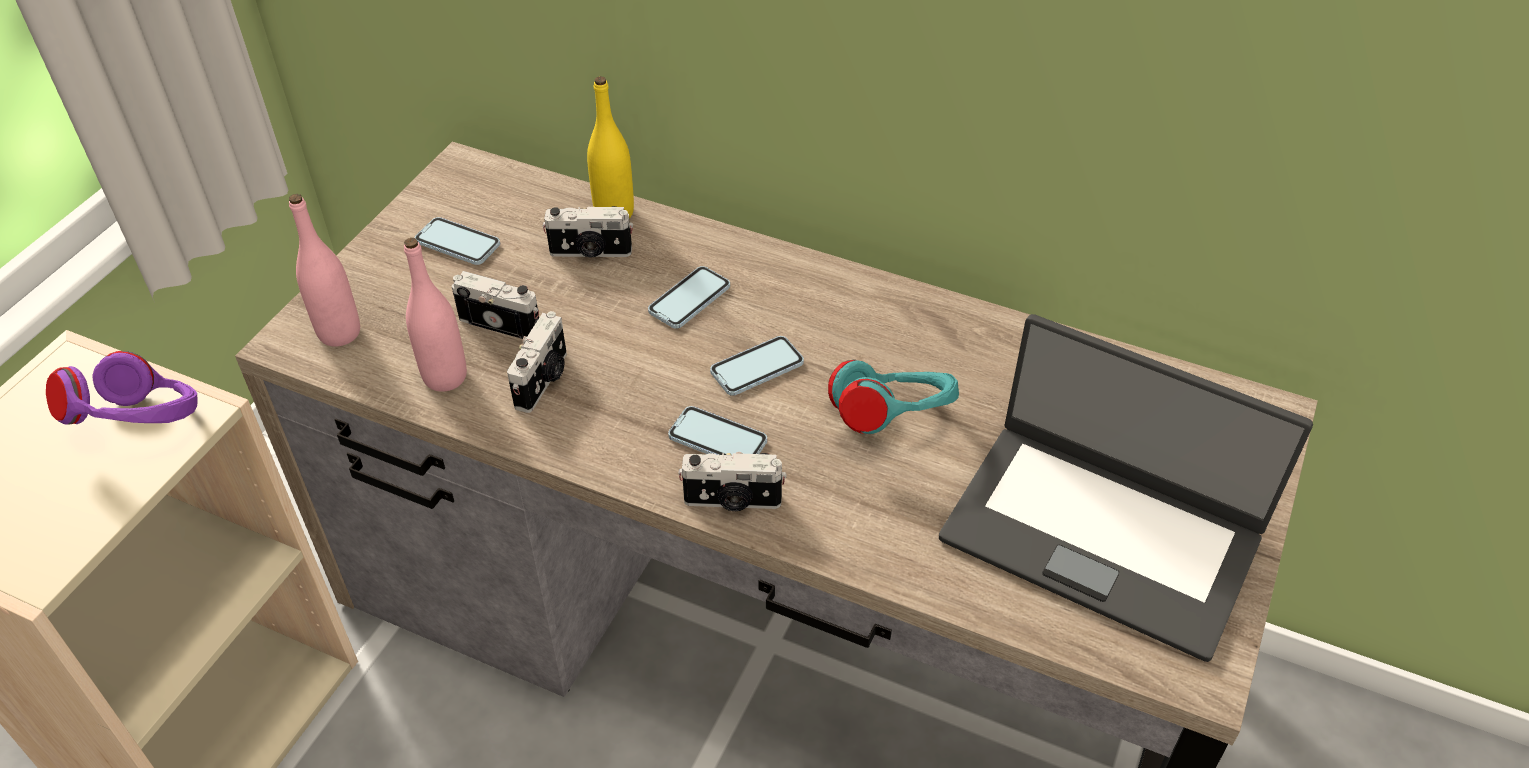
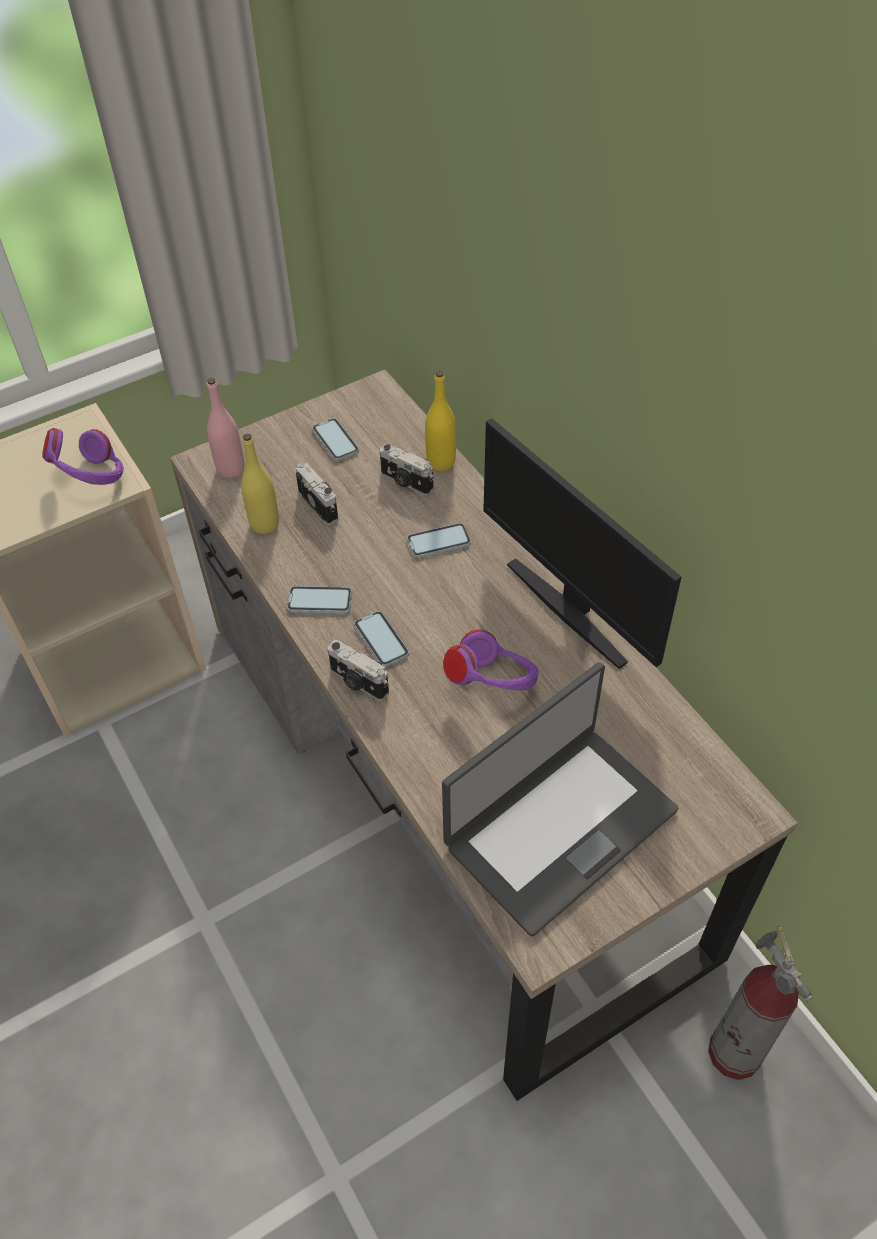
camera: 35 degrees right, 5 degrees up
pink bottle [404,238,467,392] -> yellow bottle [241,434,279,534]
camera [507,311,567,413] -> none
phone [710,336,804,396] -> phone moved to [287,586,352,613]
turquoise headphones [828,360,959,434] -> purple headphones [443,630,539,691]
laptop [939,314,1313,662] -> laptop turned 105 degrees counterclockwise [442,662,679,937]
none -> monitor [483,418,681,669]
none -> fire extinguisher [708,926,813,1080]

